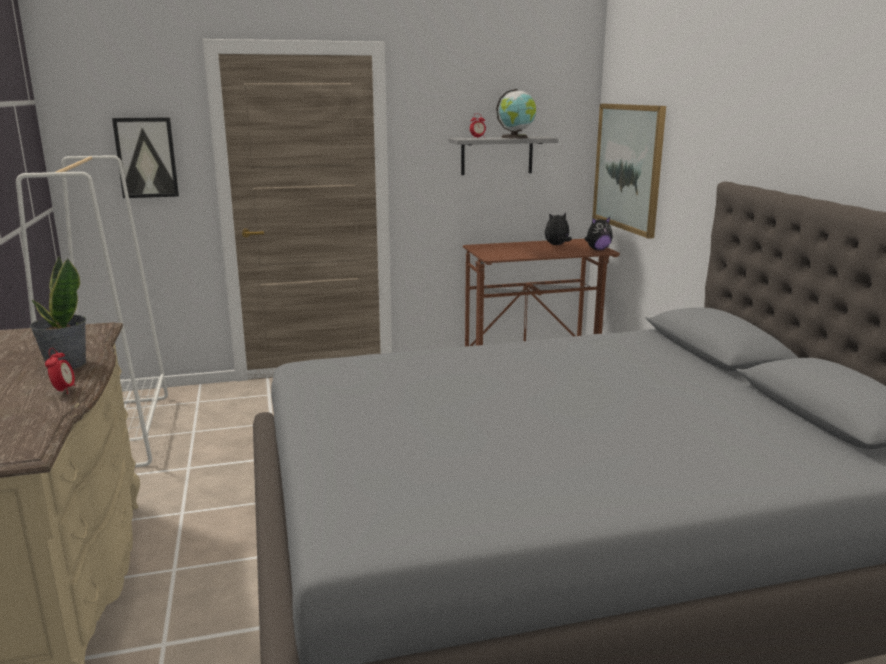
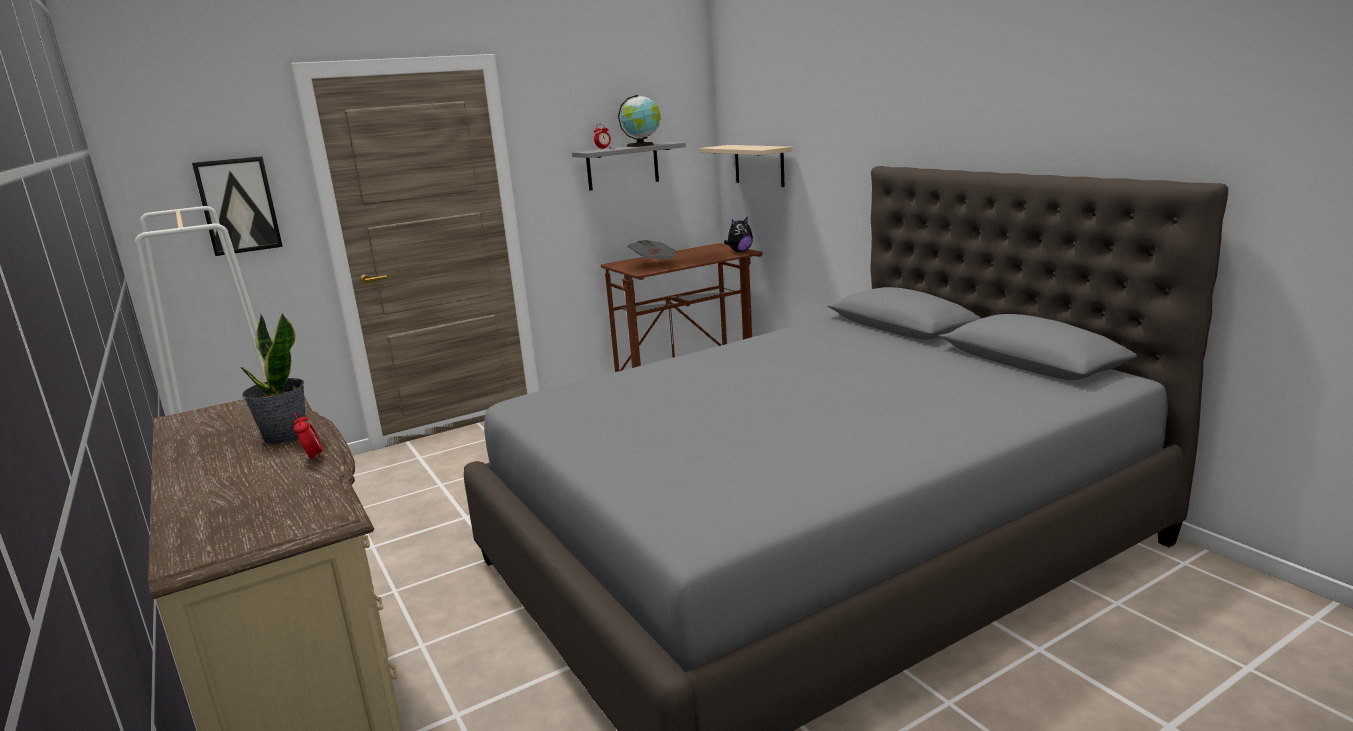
camera: 15 degrees left, 0 degrees up
plush toy [545,212,572,245] -> none
picture [592,104,666,239] -> beige shelf [699,145,793,187]
none -> newspaper [627,240,677,260]

